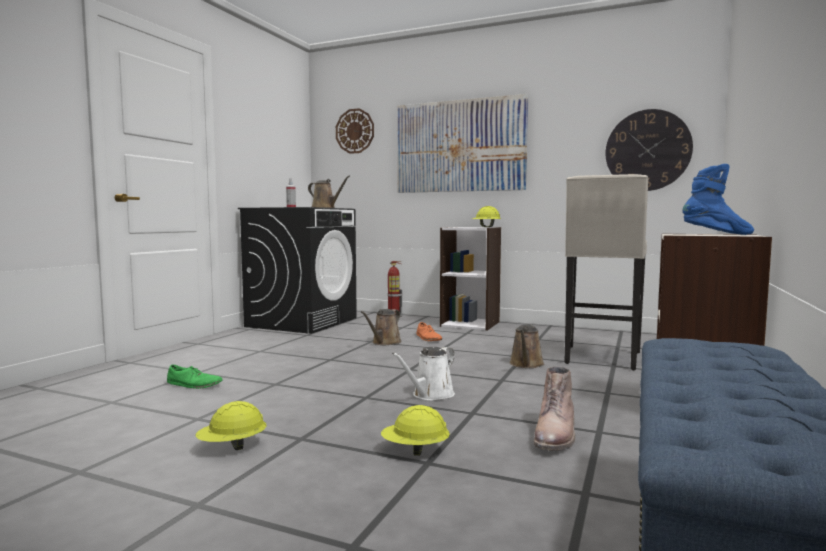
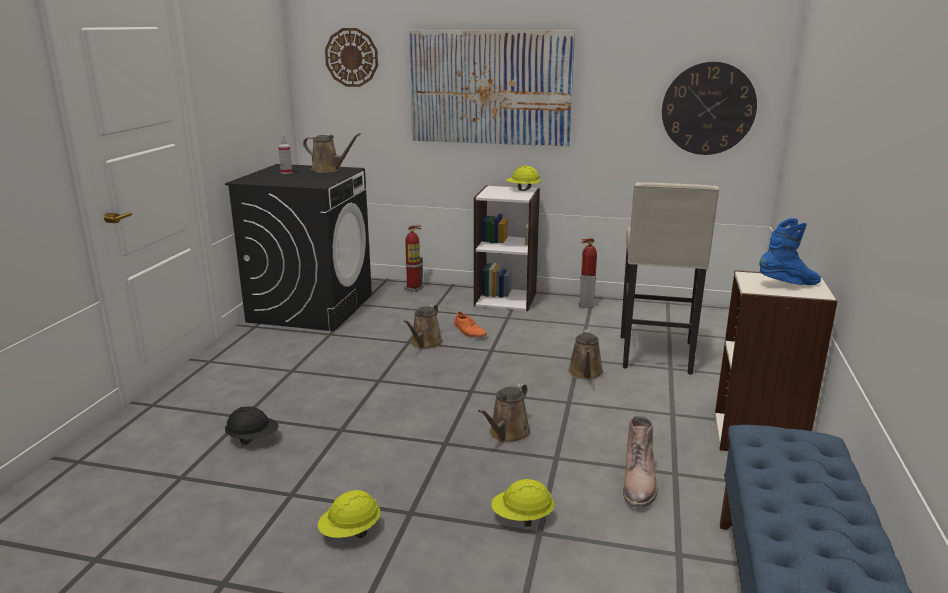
camera: 10 degrees left, 15 degrees up
green shoe [167,365,223,389] -> black hard hat [225,406,279,445]
white watering can [392,347,455,401] -> brown watering can [478,383,531,443]
none -> fire extinguisher [579,238,597,308]

